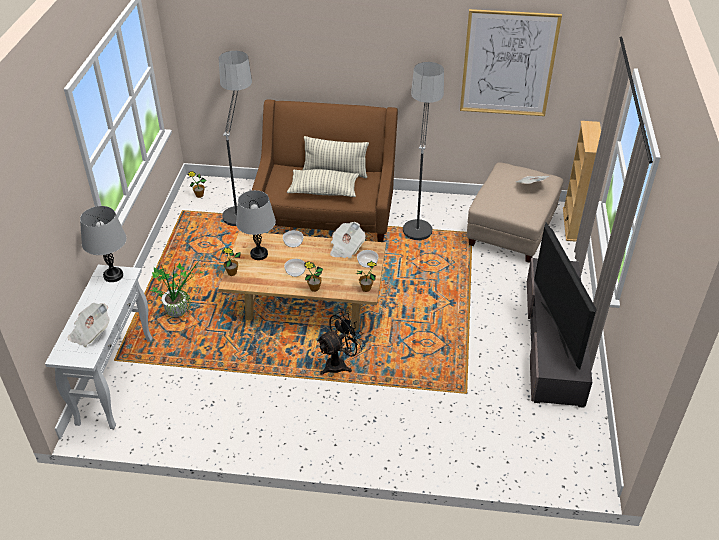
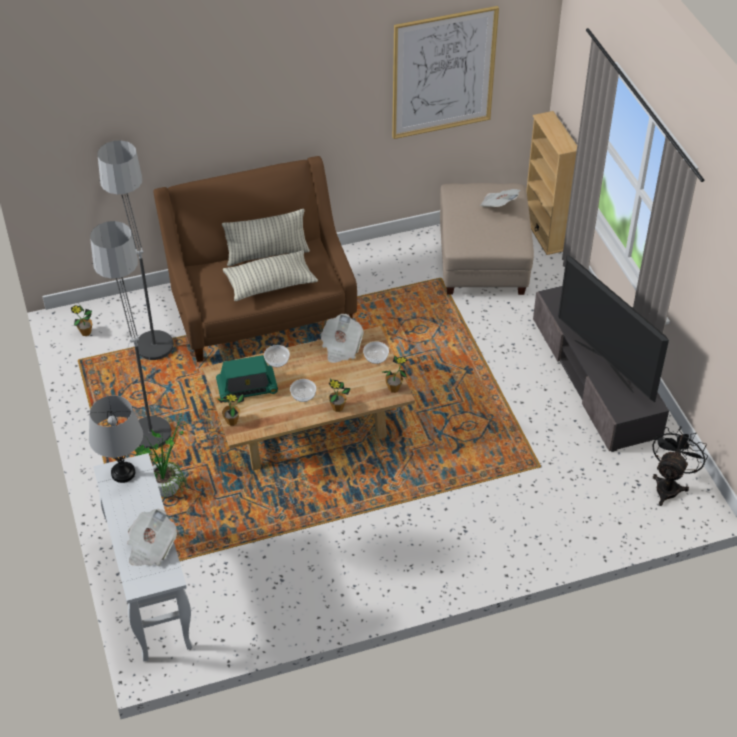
camera: 25 degrees left, 5 degrees up
grey table lamp [236,190,276,260] -> radio [216,355,278,402]
black fan [317,312,365,375] -> black fan moved to [652,426,708,506]
floor lamp [398,62,444,240] -> floor lamp moved to [90,221,172,449]

